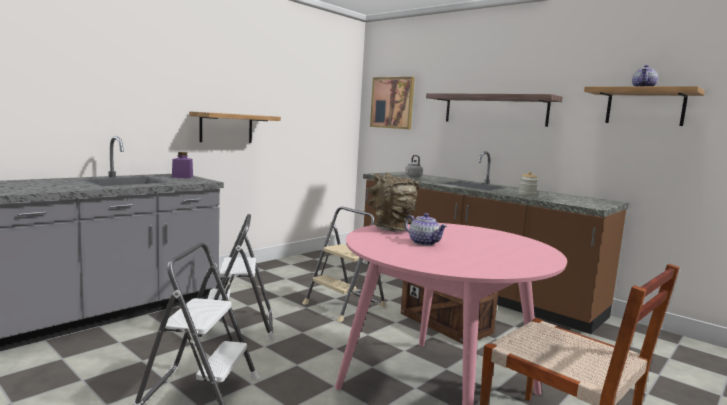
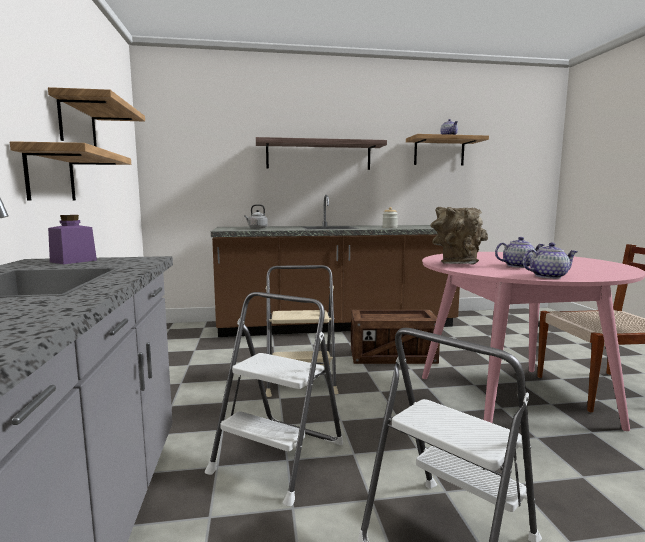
camera: 50 degrees left, 0 degrees up
picture [370,77,415,129] -> none
none -> shelf [48,87,145,147]
none -> teapot [522,243,578,279]

